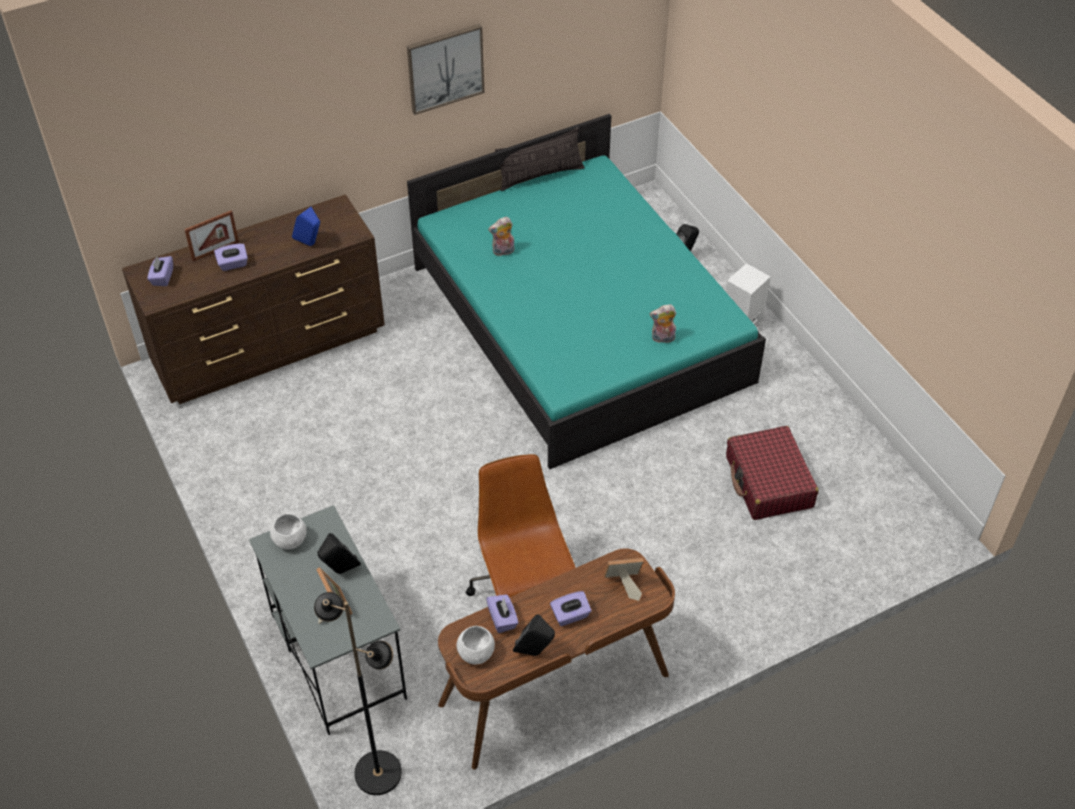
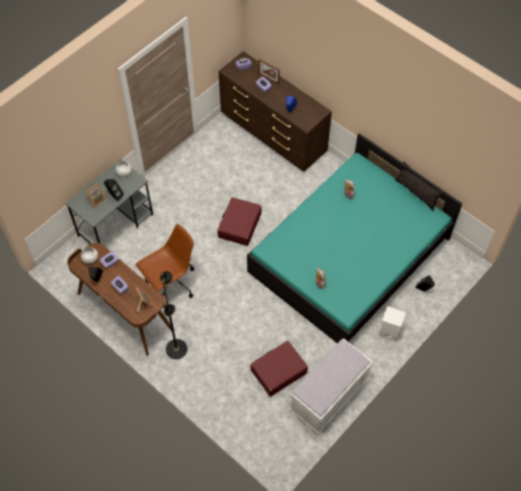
camera: 70 degrees right, 10 degrees up
black floor lamp [314,592,402,795] -> black floor lamp moved to [160,271,187,359]
picture [407,24,484,115] -> none
none -> red suitcase [217,197,262,246]
none -> white bench [290,338,373,434]

